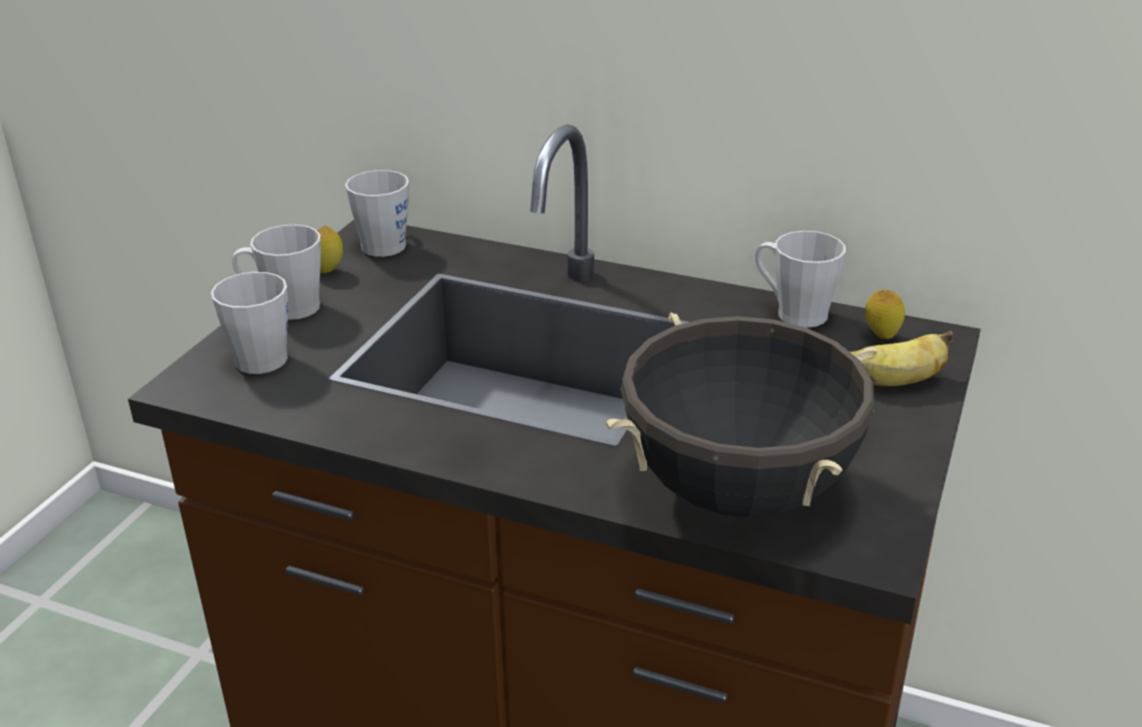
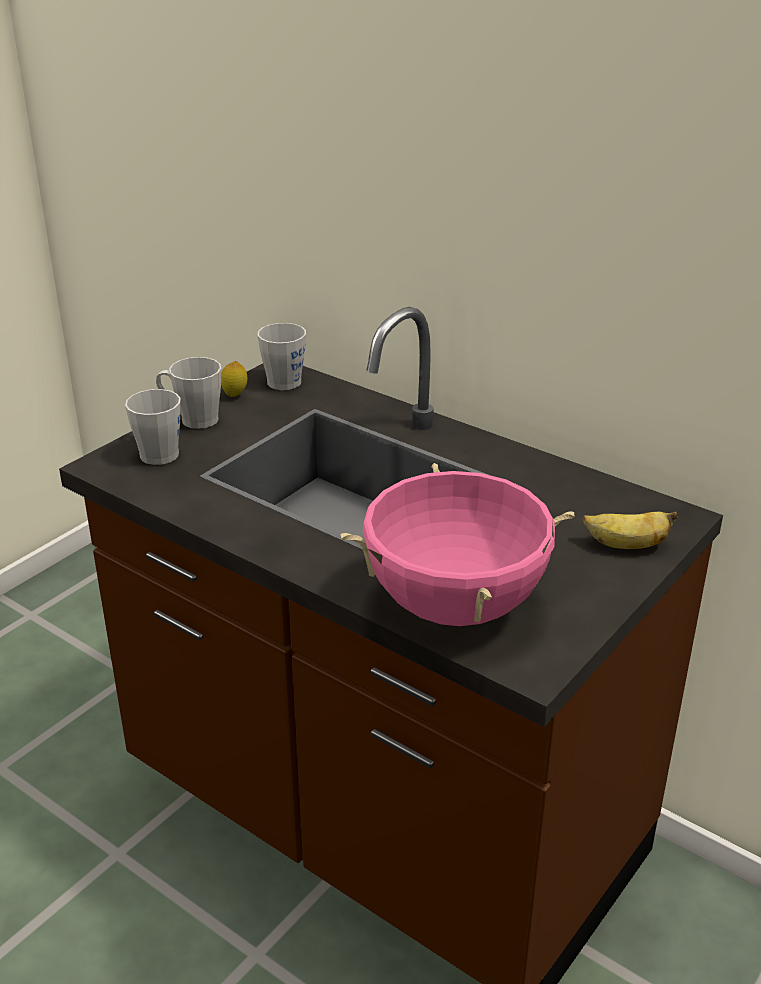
camera: 15 degrees right, 0 degrees up
black cooking pot [606,313,877,518] -> pink cooking pot [340,463,575,626]
grey mug [755,231,846,328] -> none
lemon [865,290,905,339] -> none

